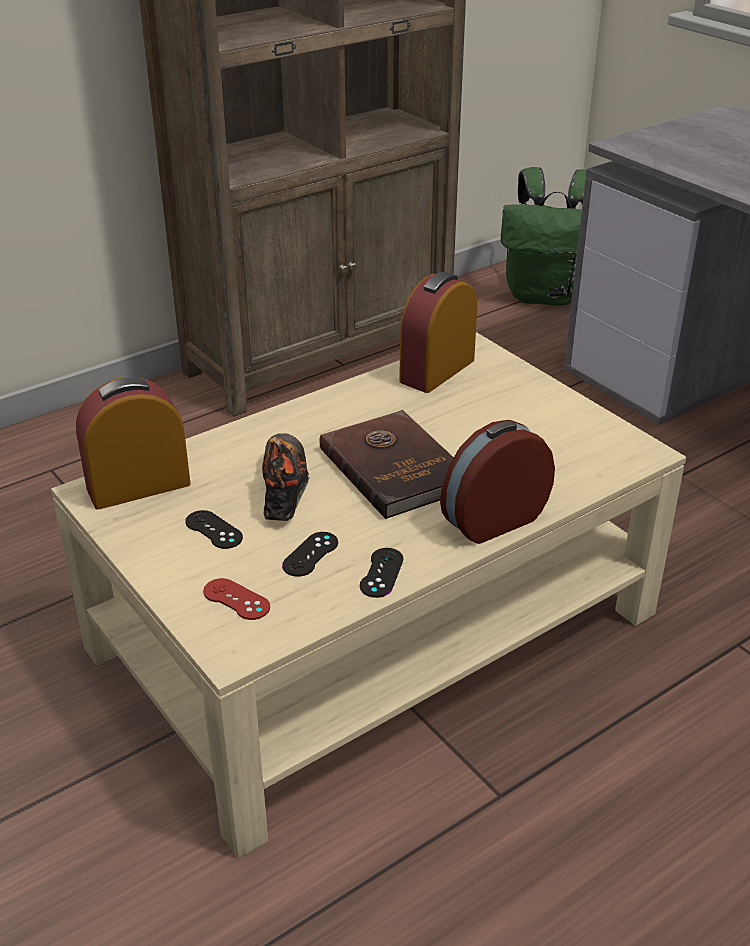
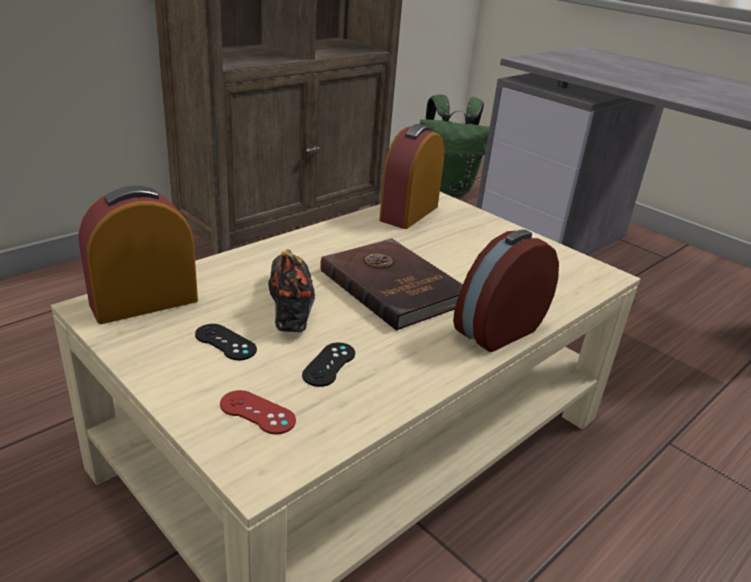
camera: 10 degrees left, 5 degrees down
black game controller [360,548,404,598] -> none

